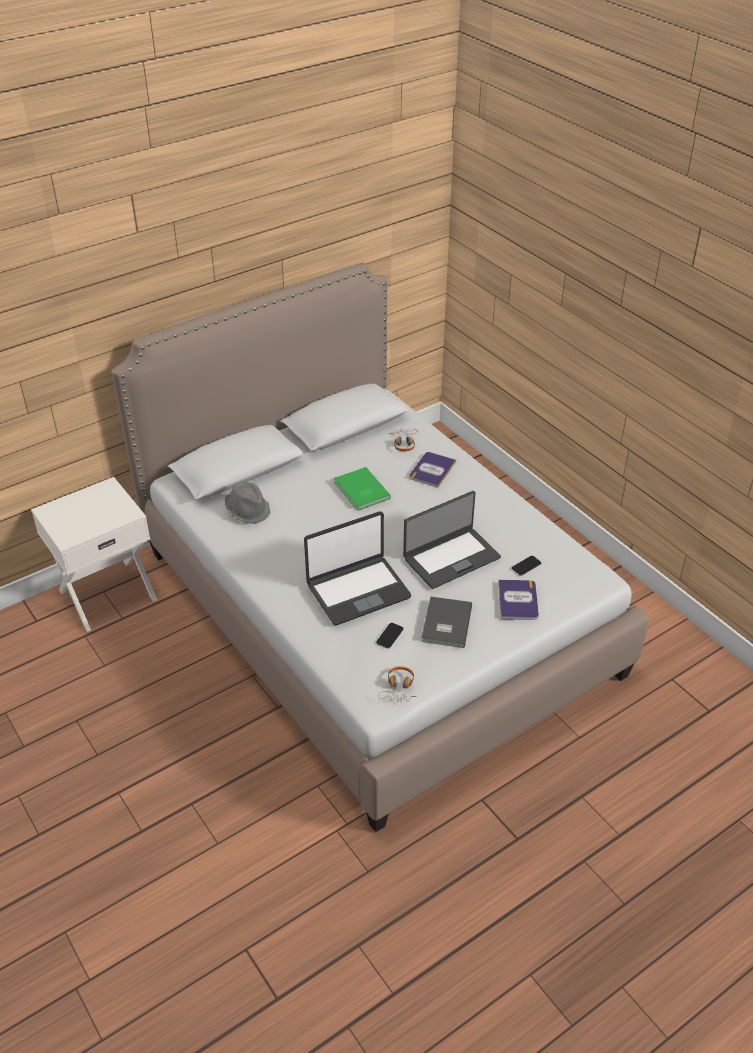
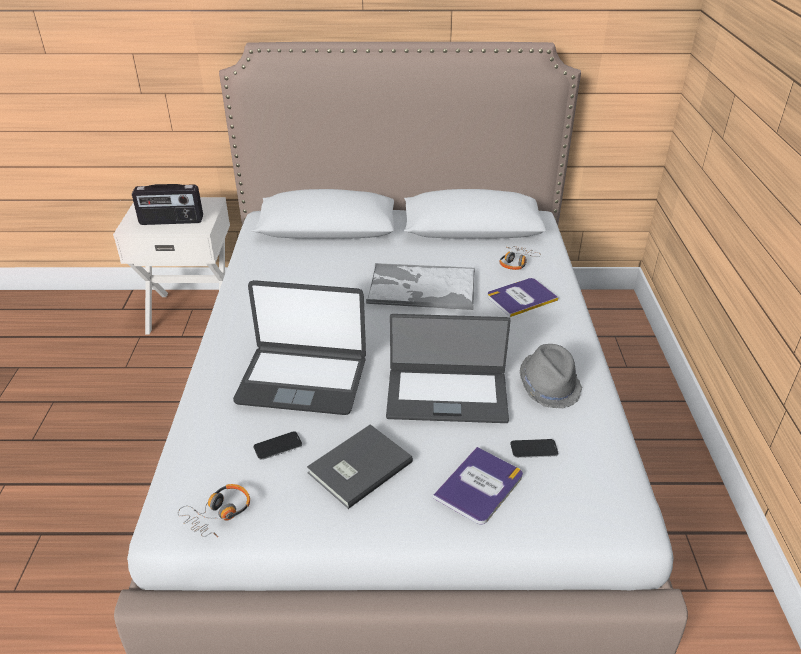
camera: 35 degrees right, 5 degrees down
grey hat [225,482,271,524] -> grey hat moved to [519,344,583,408]
green book [334,467,391,511] -> tray [366,263,475,310]
none -> radio [132,184,203,225]

